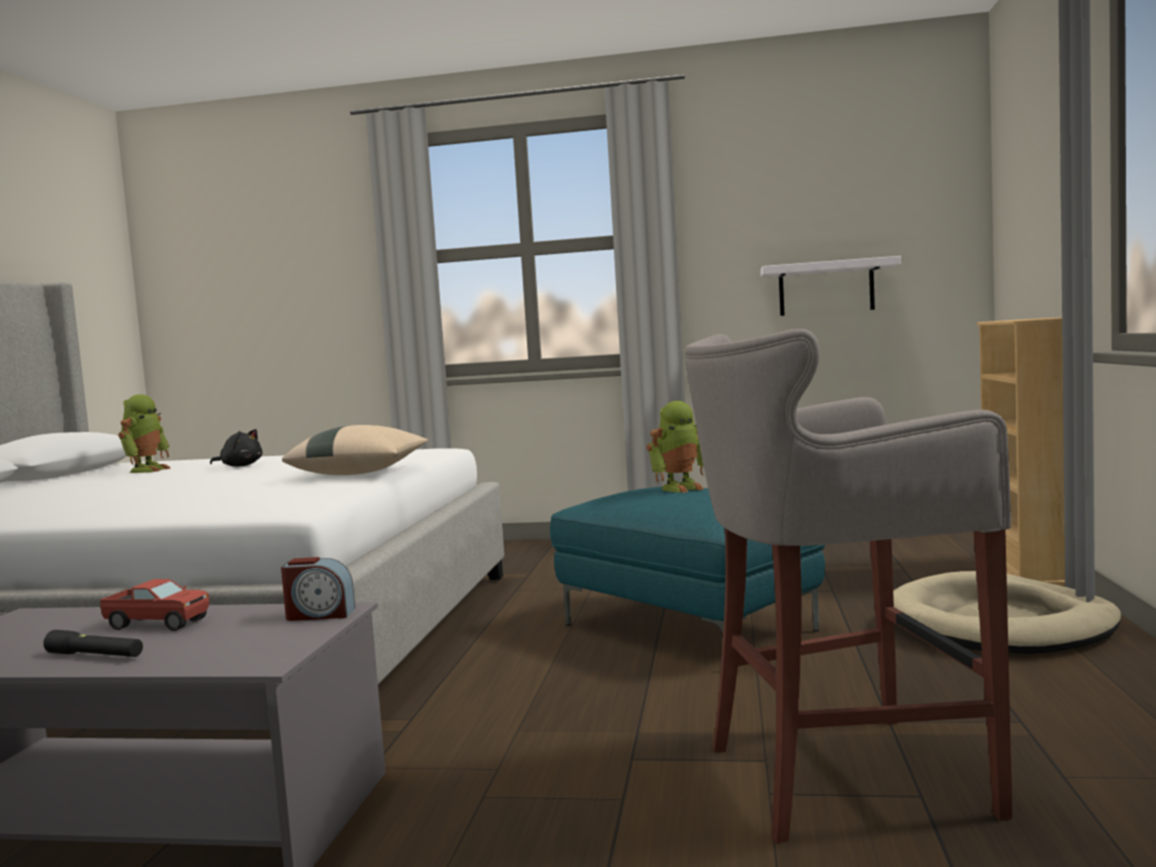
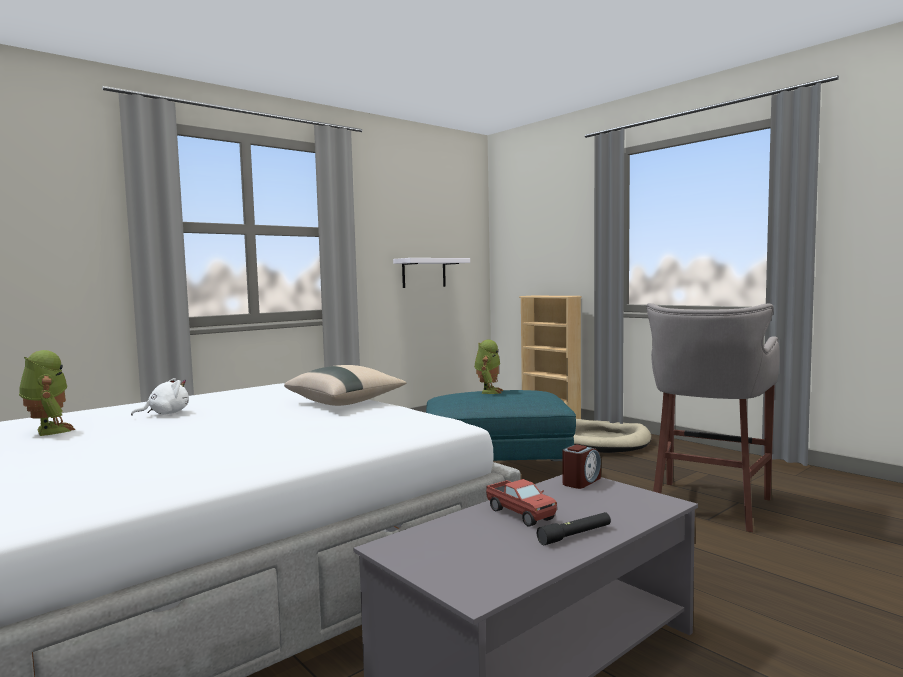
camera: 50 degrees left, 0 degrees up
toy truck [100,579,209,631] -> toy truck turned 90 degrees clockwise [486,479,557,527]
black plush toy [210,429,262,467] -> white plush toy [131,378,189,416]

